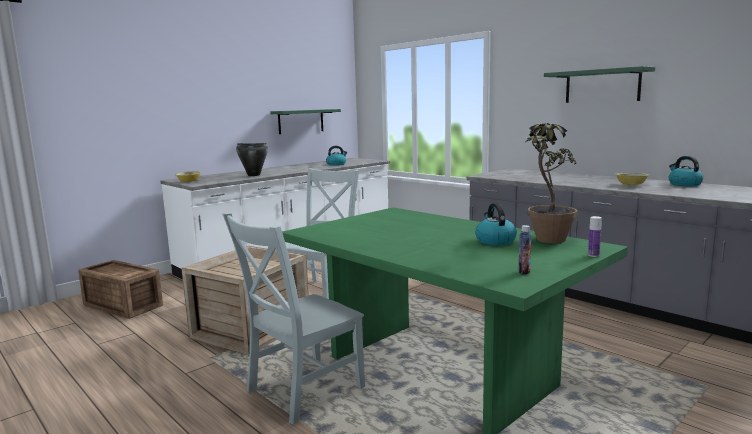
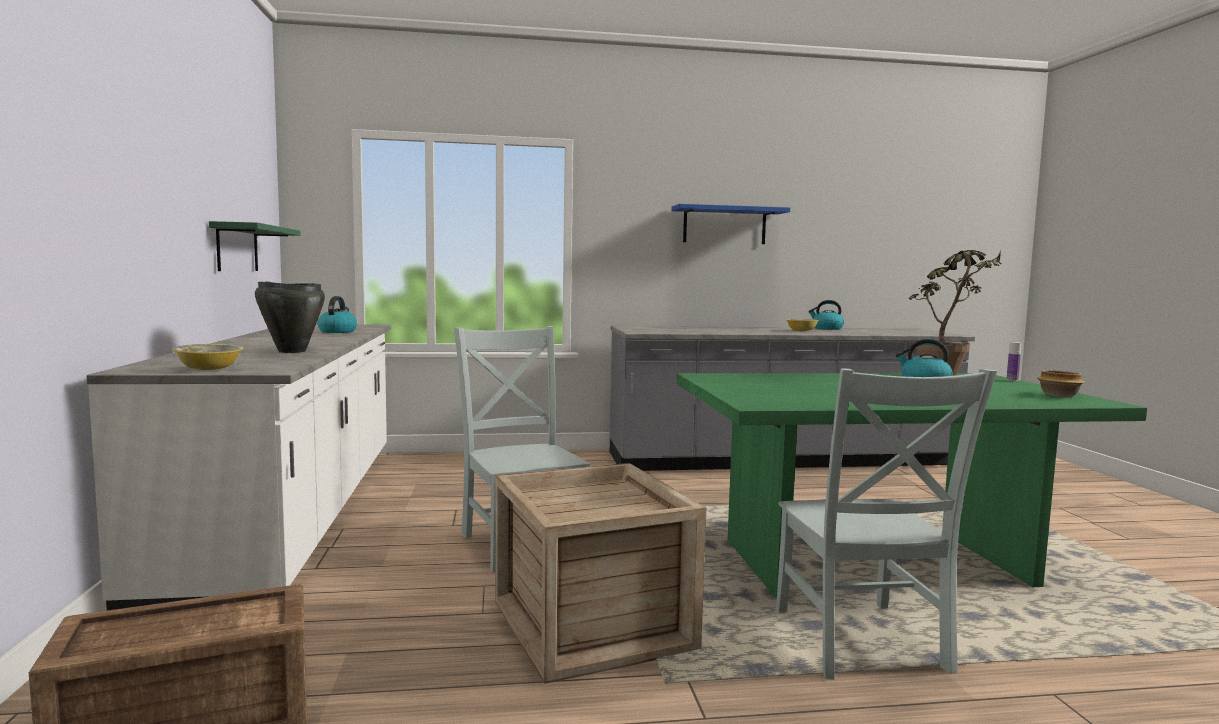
camera: 55 degrees left, 5 degrees down
bottle [518,225,531,275] -> bowl [1037,370,1085,397]
green shelf [544,66,655,103] -> blue shelf [671,204,790,244]

